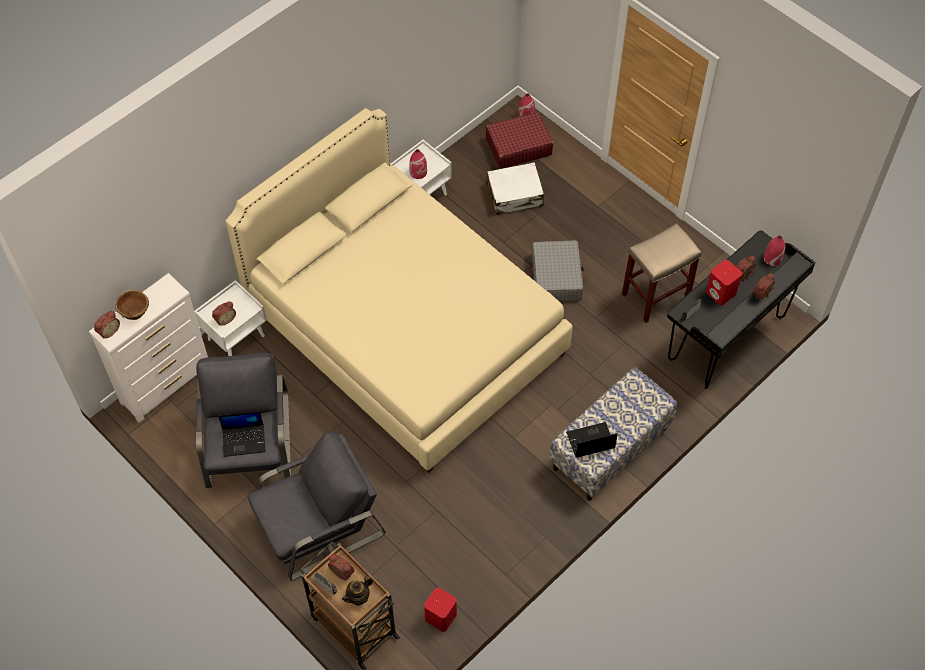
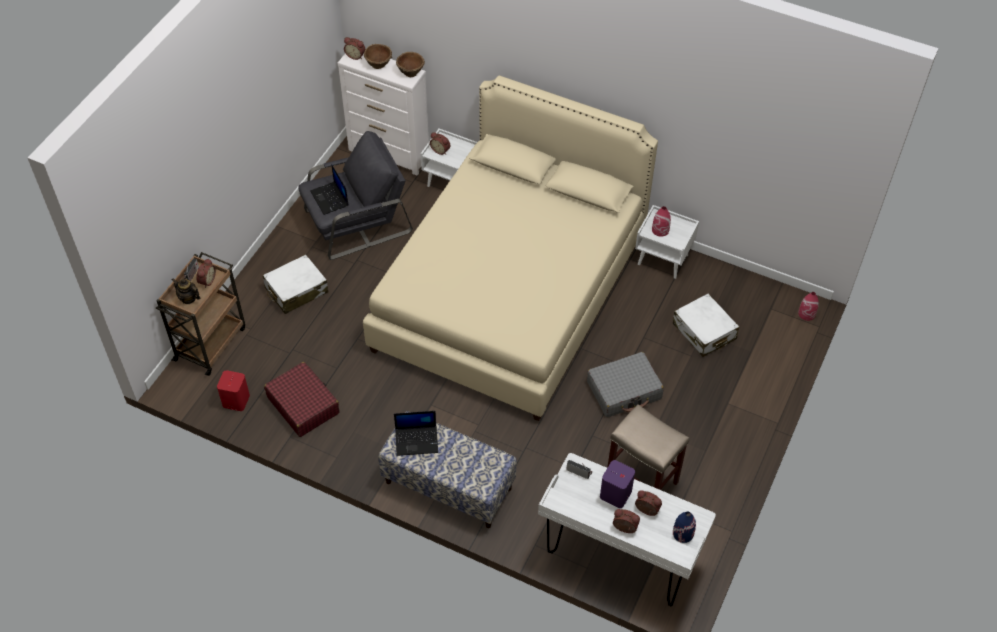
camera: 70 degrees right, 5 degrees down
grey armchair [248,432,385,581] -> white suitcase [263,254,328,314]
red suitcase [486,112,553,169] -> red suitcase moved to [264,362,339,437]
laptop [566,422,618,458] -> laptop turned 120 degrees clockwise [394,411,438,456]
black desk [667,230,816,389] -> white desk [538,453,716,606]
red speaker [706,260,742,305] -> purple speaker [600,460,635,508]
red vase [764,236,786,266] -> blue vase [673,512,696,543]
none -> brown bowl [396,52,425,77]

